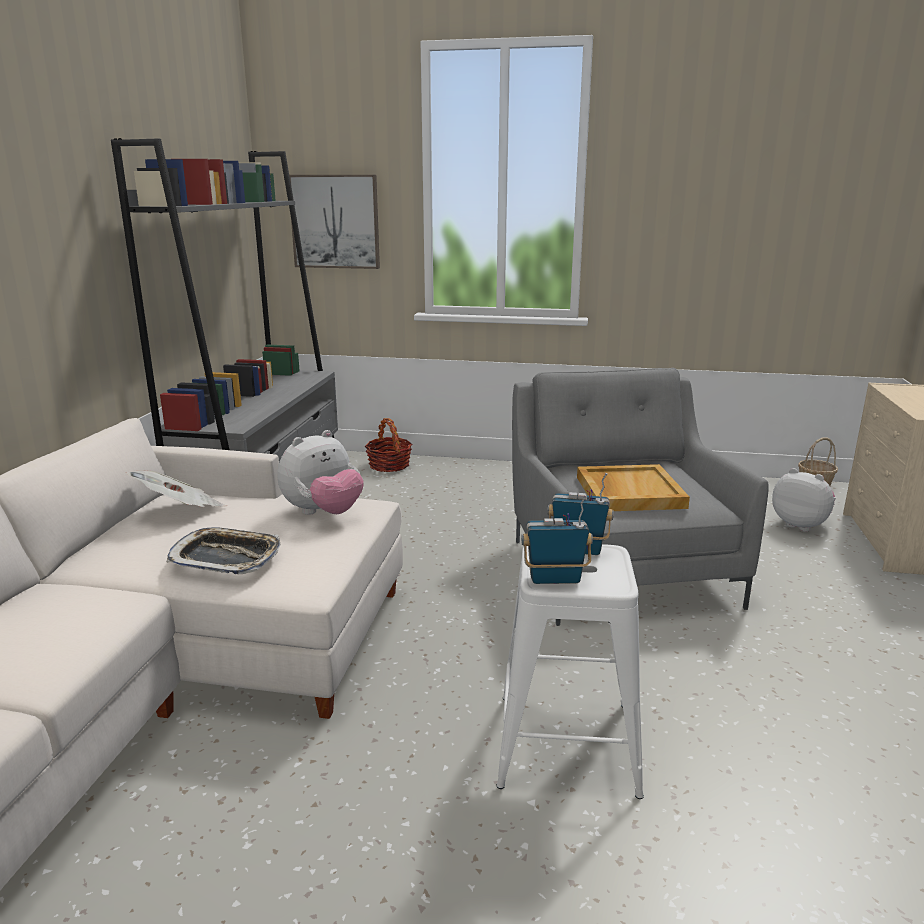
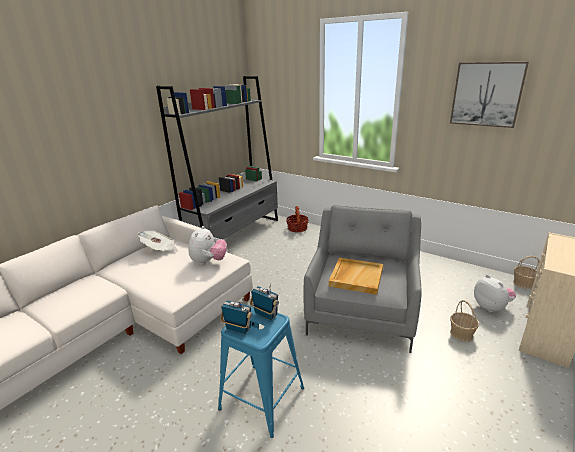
camera: 25 degrees right, 5 degrees up
tray [167,527,281,574] -> none
plush toy [277,430,364,515] -> plush toy turned 60 degrees counterclockwise [188,226,227,265]
picture [289,175,380,269] -> picture moved to [450,62,529,128]
white stool [497,544,644,799] -> blue stool [218,305,304,438]
none -> basket [450,300,479,342]

